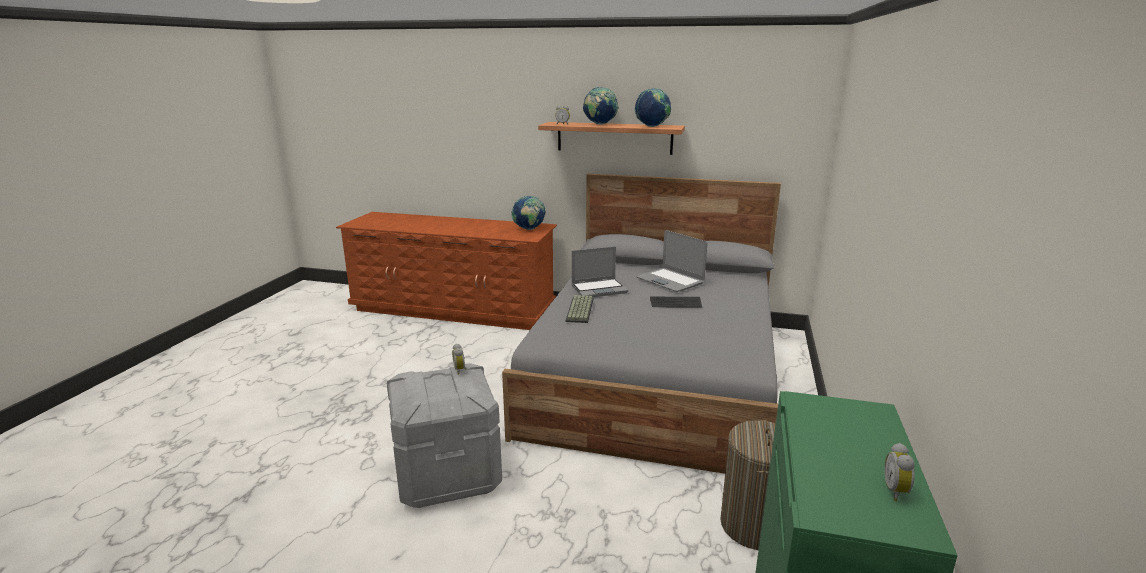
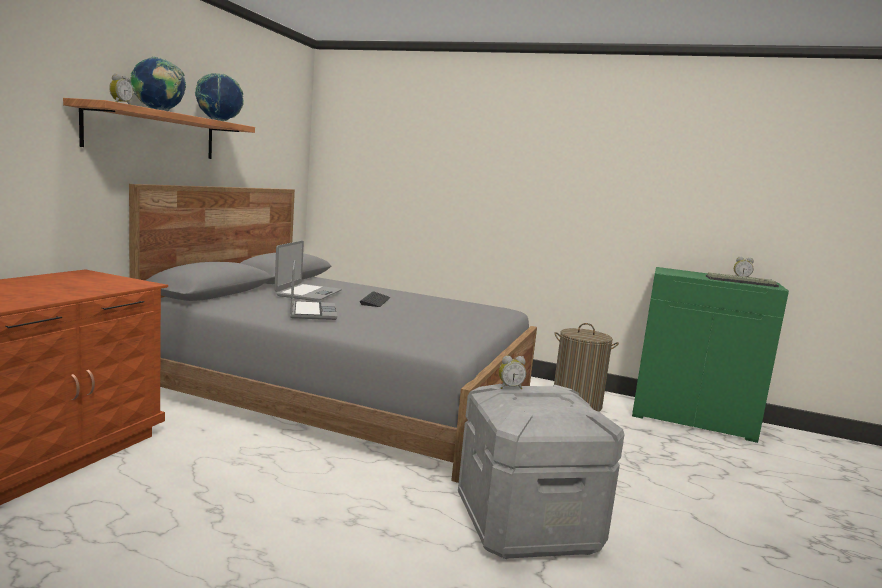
camera: 85 degrees left, 10 degrees down
globe [511,196,546,230] -> none
keyboard [566,295,594,323] -> keyboard moved to [706,272,779,287]
laptop [636,230,708,292] -> laptop turned 45 degrees counterclockwise [274,241,342,301]

